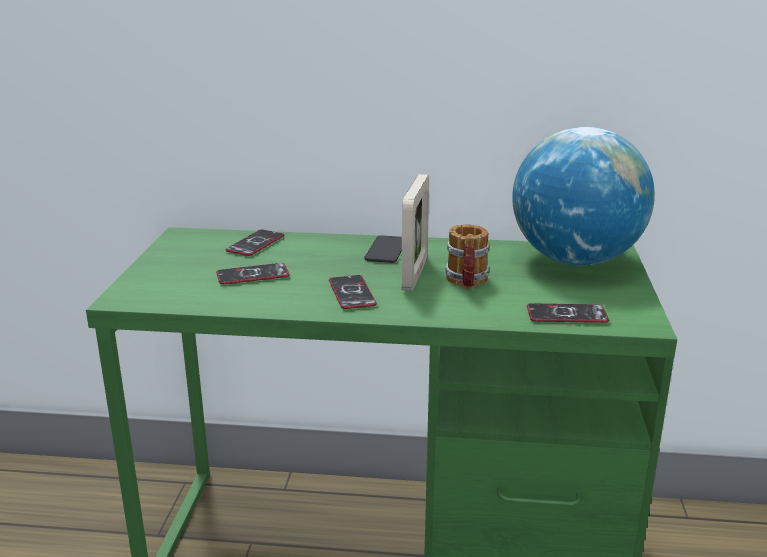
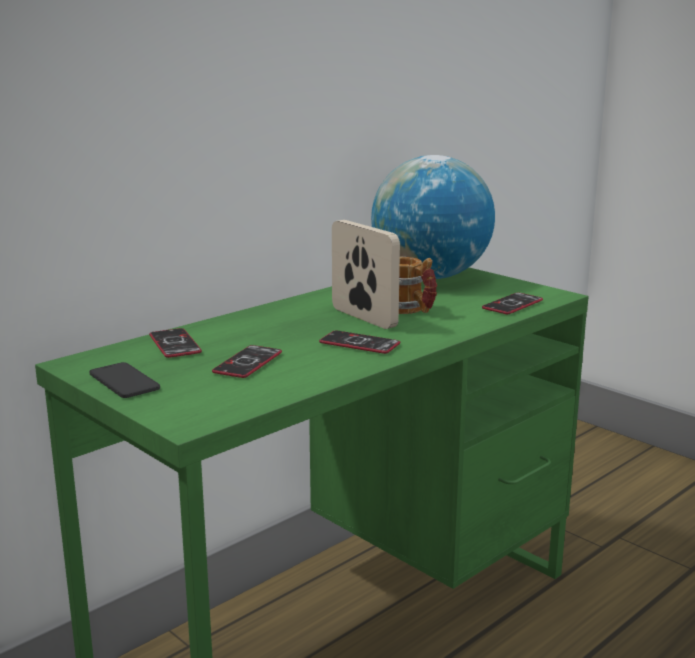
camera: 50 degrees left, 5 degrees down
phone [365,235,402,263] -> phone moved to [89,362,160,398]

